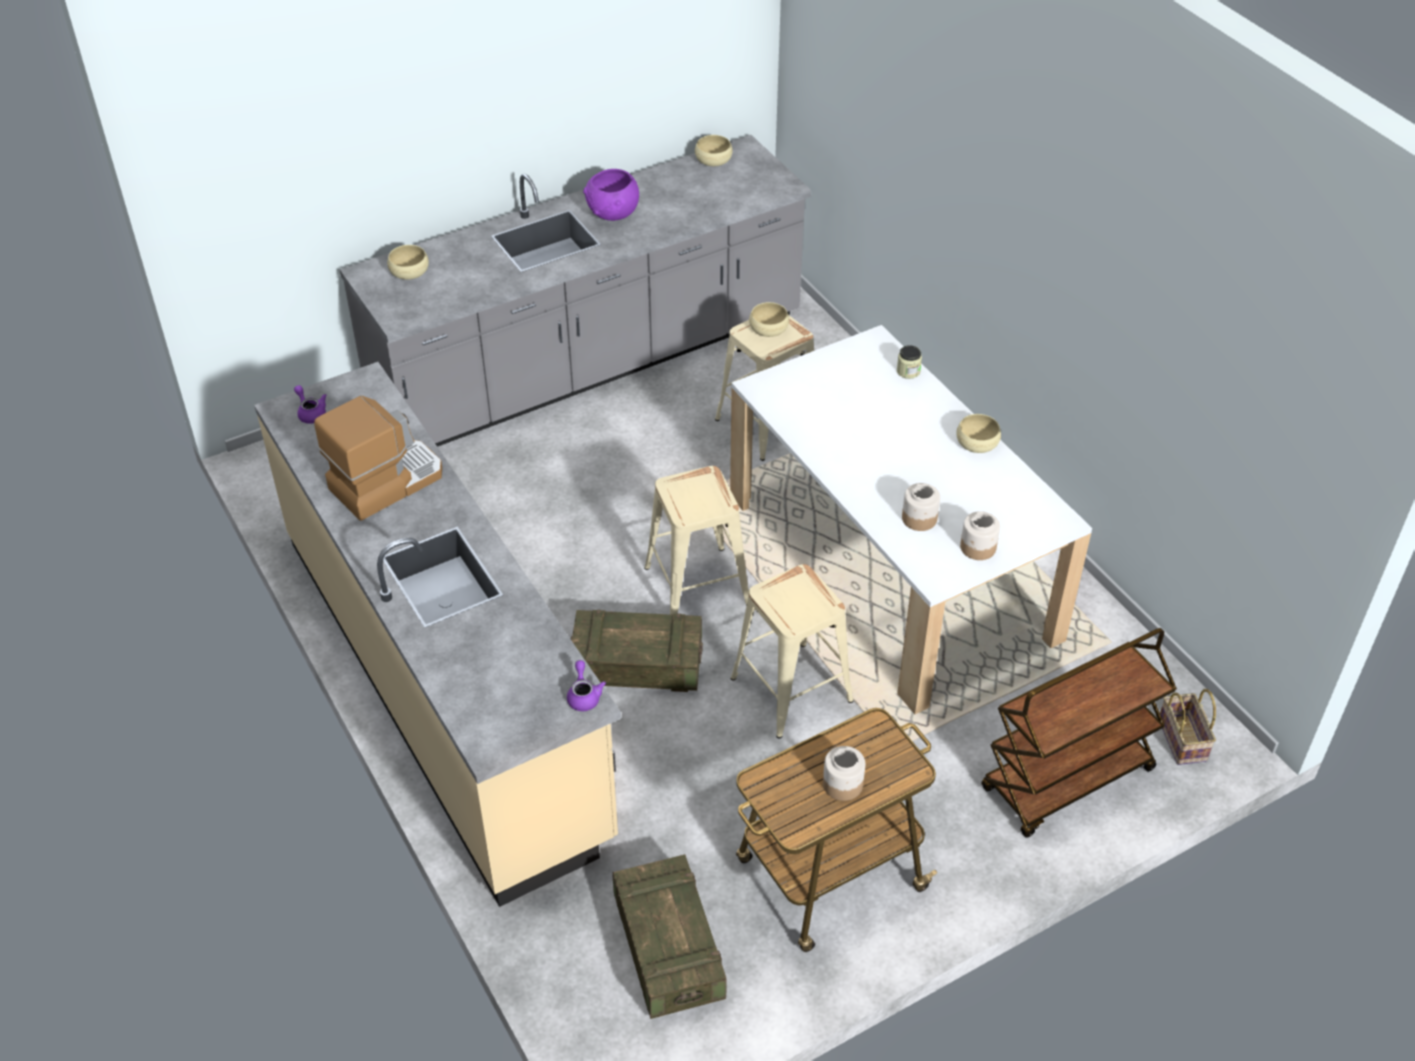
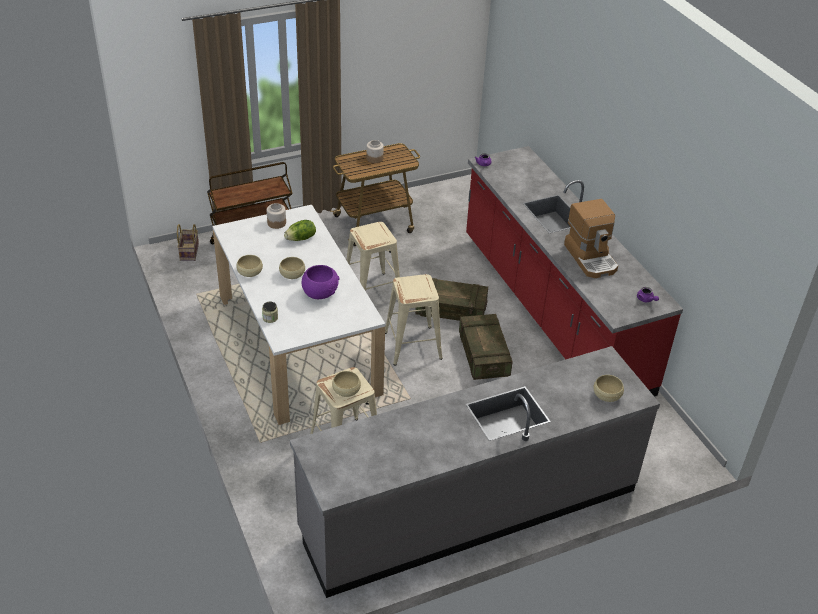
camera: 175 degrees left, 5 degrees down
beige counter [254,362,621,907] -> red counter [466,146,683,396]
coffee machine [314,396,442,521] -> coffee machine turned 75 degrees counterclockwise [564,199,618,278]
purple bowl [583,169,639,221] -> purple bowl moved to [302,265,340,299]
crate [612,854,727,1019] -> crate moved to [459,314,513,380]
beige bowl [695,135,733,166] -> beige bowl moved to [279,257,305,279]
jar [902,483,940,531] -> lettuce [284,220,316,241]

